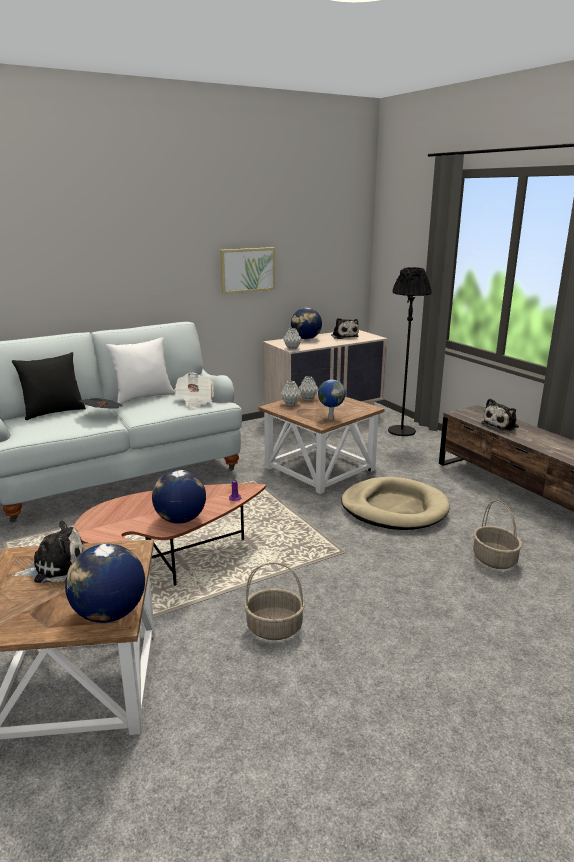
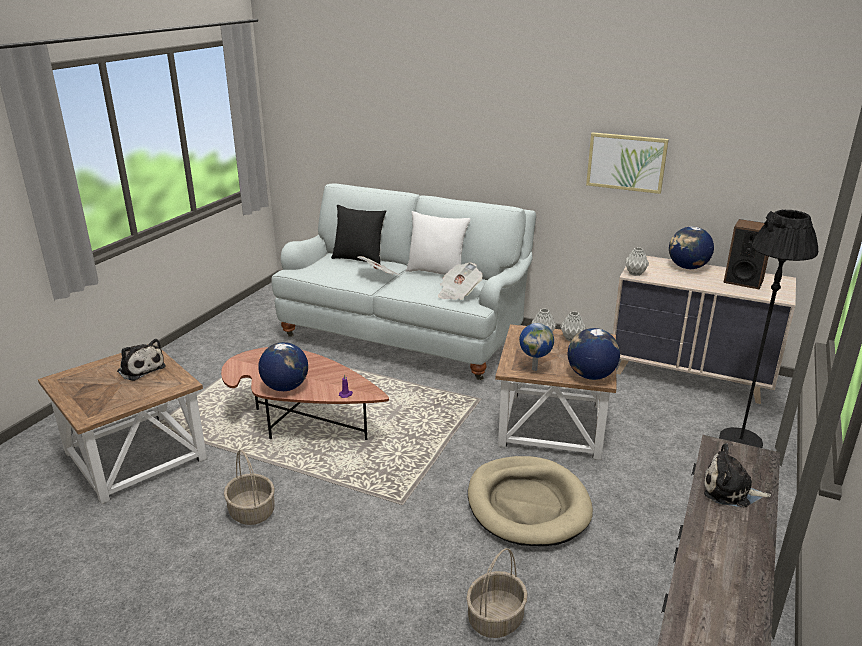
camera: 55 degrees right, 5 degrees up
globe [65,544,145,623] -> globe moved to [567,328,620,380]
plush toy [331,318,359,339] -> speaker [723,219,769,289]

